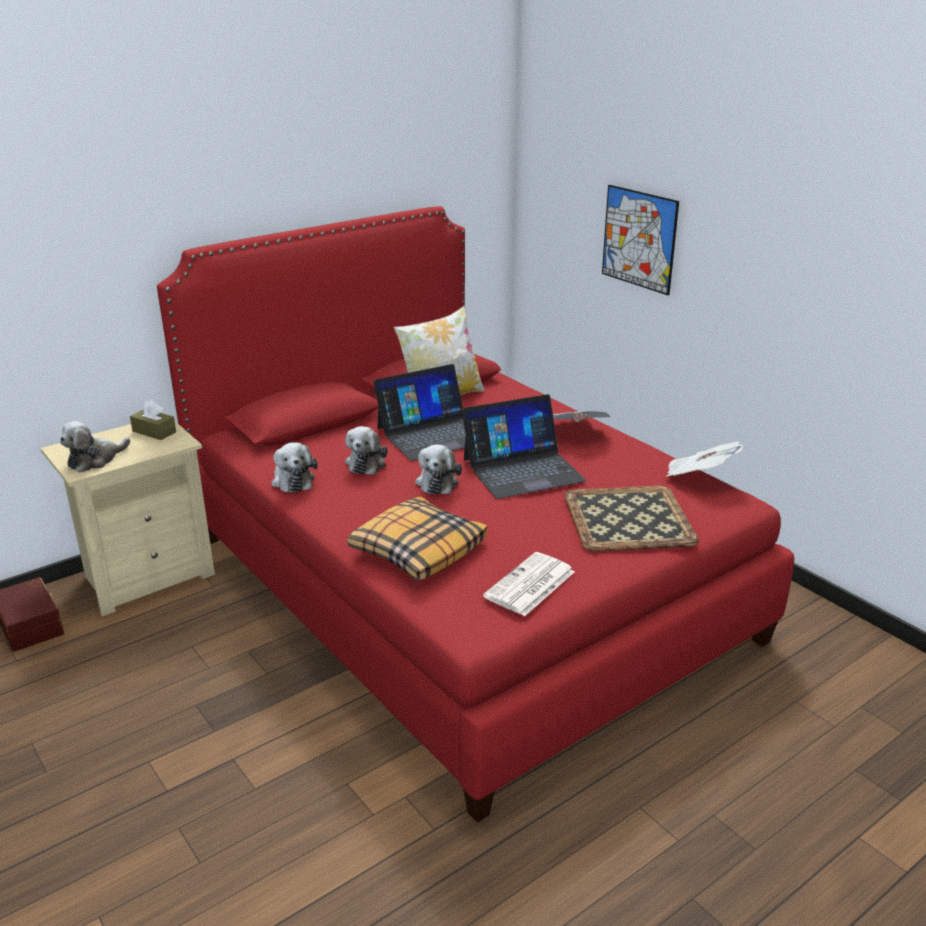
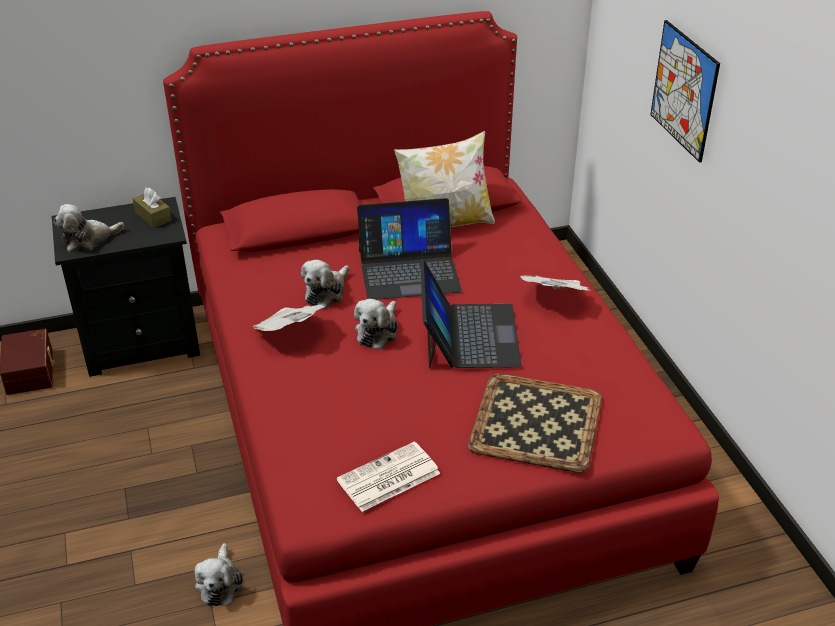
camera: 20 degrees right, 10 degrees up
beige nightstand [41,414,215,616] -> black nightstand [52,197,200,377]
plush toy [271,442,318,493] -> plush toy moved to [195,543,243,606]
pillow [347,496,487,581] -> none
laptop [462,394,586,499] -> laptop turned 90 degrees counterclockwise [420,259,522,368]
newspaper [666,441,743,477] -> newspaper moved to [252,304,325,331]

